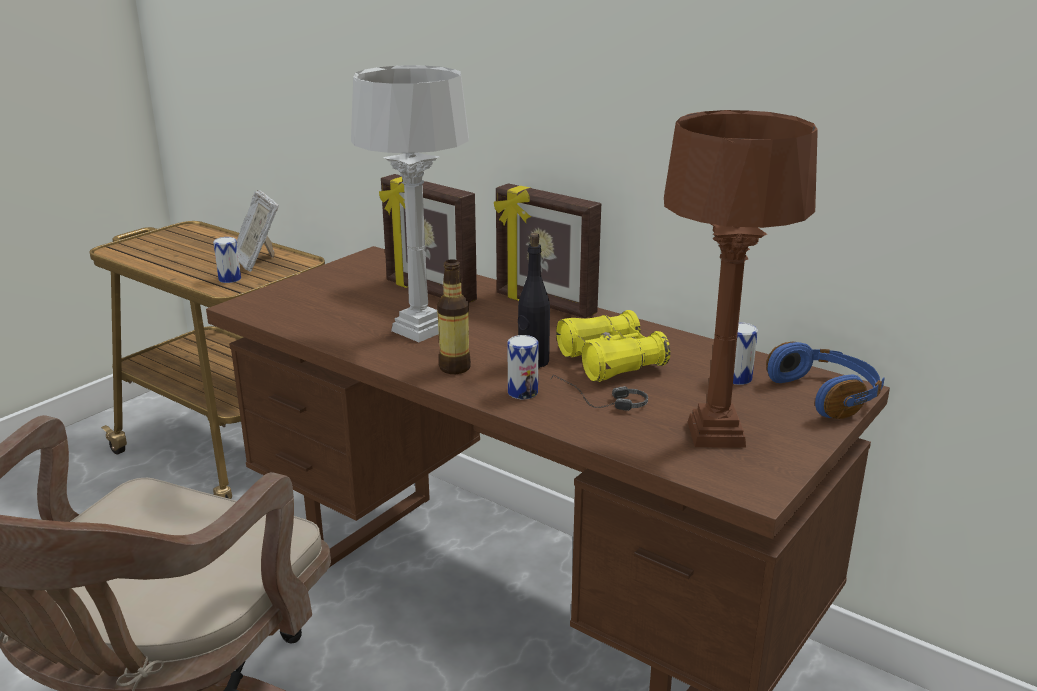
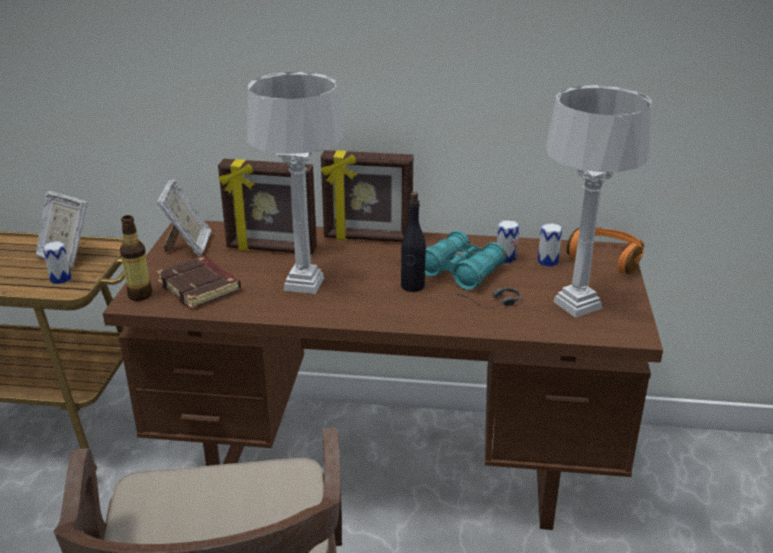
camera: 30 degrees left, 5 degrees up
bottle [437,259,471,374] -> bottle moved to [120,215,152,301]
can [508,335,539,399] -> can moved to [497,220,519,263]
yellow binoculars [556,310,671,382] -> turquoise binoculars [425,230,507,290]
brown table lamp [664,110,818,448] -> grey table lamp [546,85,652,318]
blue headphones [766,342,885,419] -> orange headphones [567,228,644,275]
none -> brown book [156,256,241,309]
none -> picture frame [157,179,212,256]

